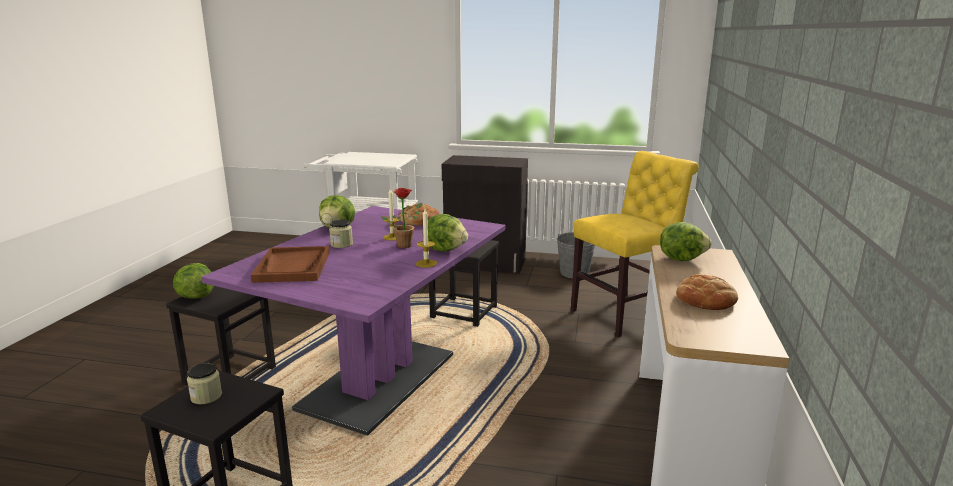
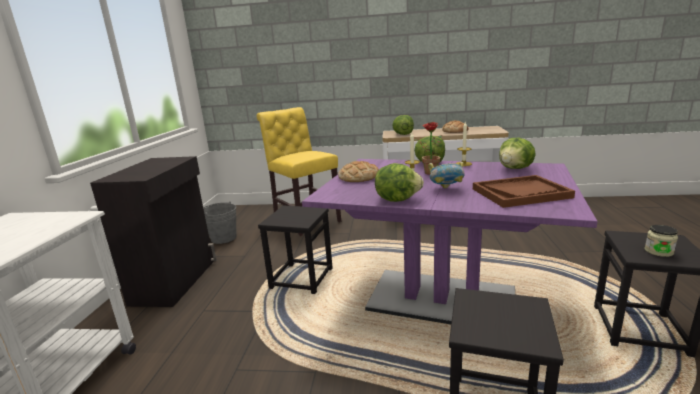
camera: 95 degrees left, 0 degrees up
lettuce [173,263,214,299] -> lettuce moved to [499,137,536,169]
jar [329,219,353,248] -> bowl [428,162,465,188]

